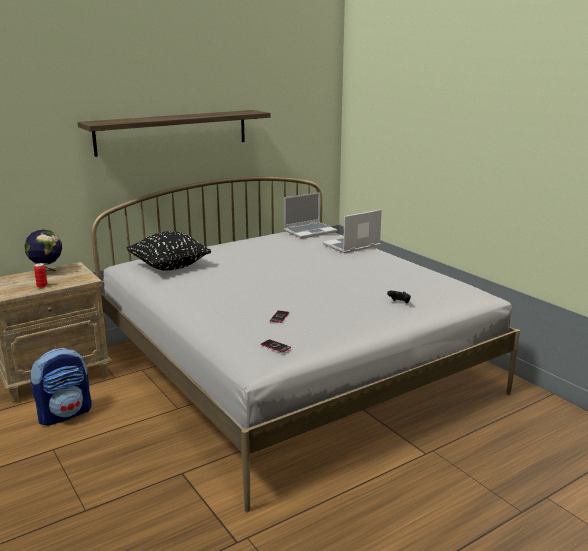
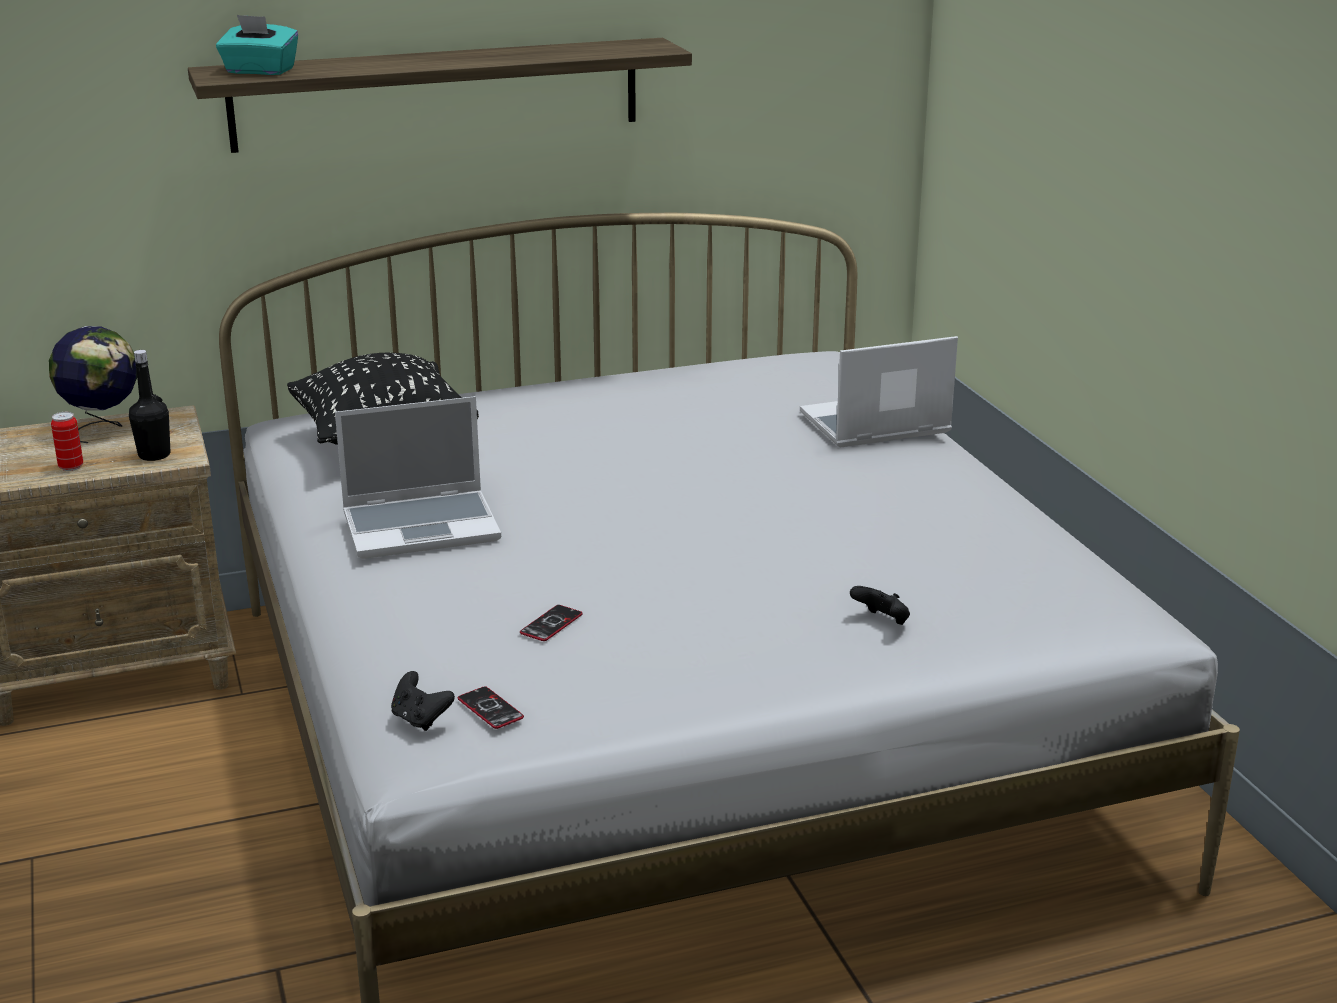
camera: 15 degrees right, 5 degrees up
backpack [31,348,92,426] -> none
laptop [284,192,337,239] -> laptop moved to [335,396,501,559]
none -> black bottle [129,350,170,461]
none -> turquoise tissue box [216,15,298,75]
none -> black game controller [391,671,455,731]

